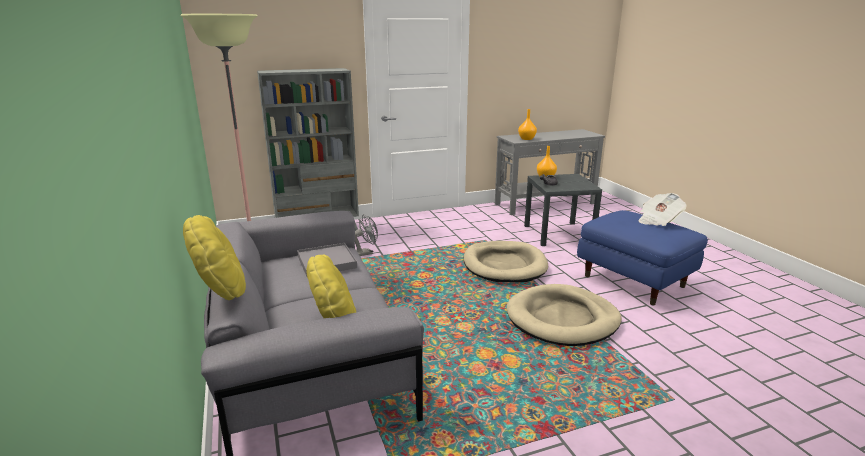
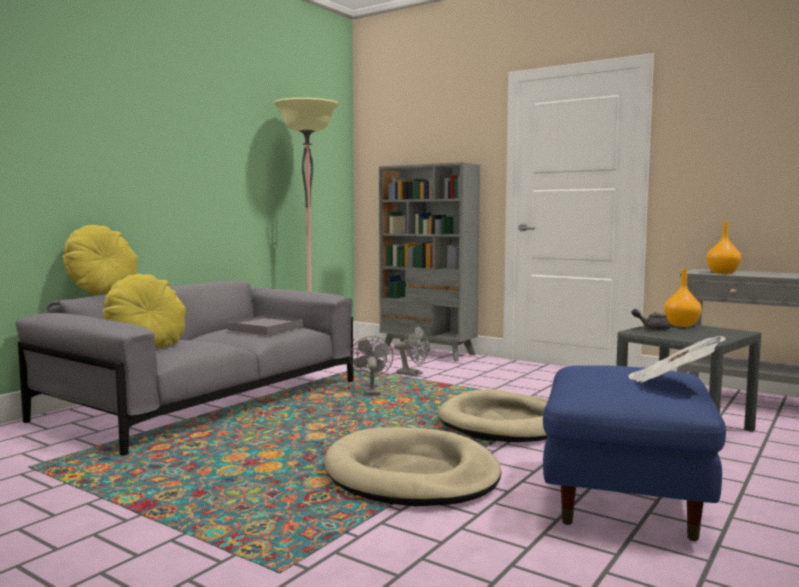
camera: 55 degrees right, 15 degrees down
none -> grey fan [350,336,393,395]

